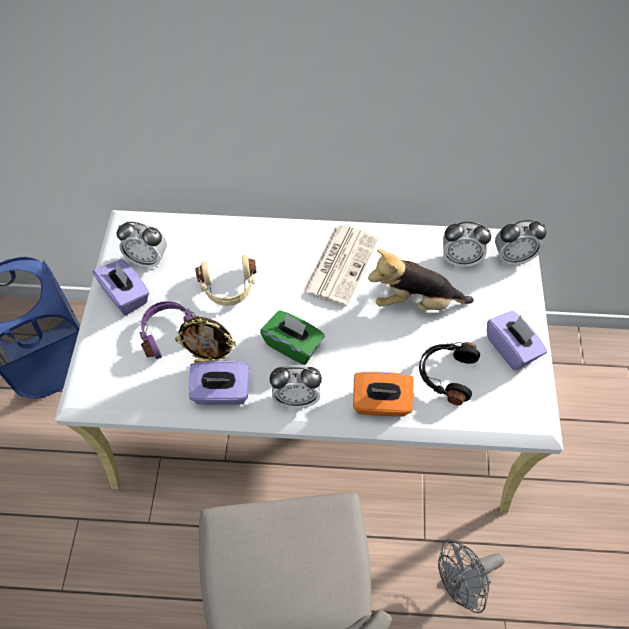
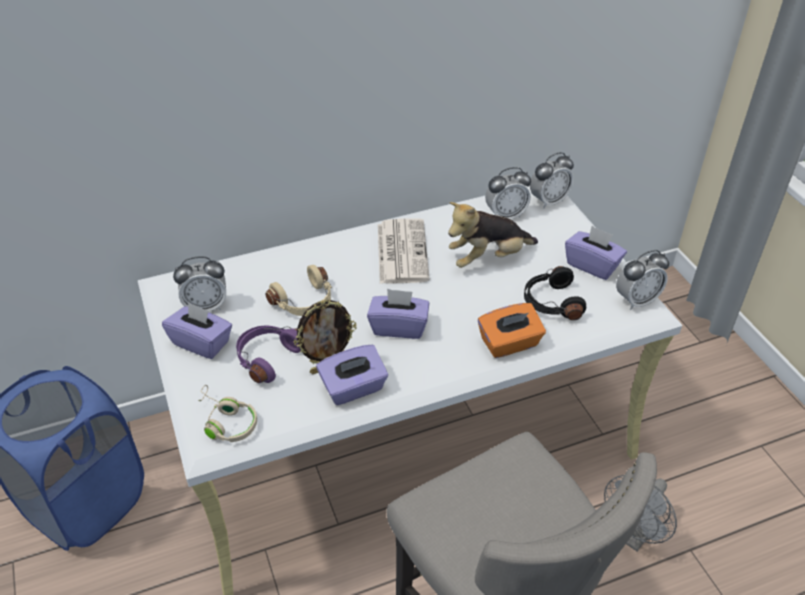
camera: 25 degrees left, 15 degrees down
green tissue box [260,310,325,365] -> purple tissue box [367,289,429,339]
alarm clock [269,365,322,408] -> alarm clock moved to [616,250,669,310]
none -> beige headphones [198,385,257,442]

